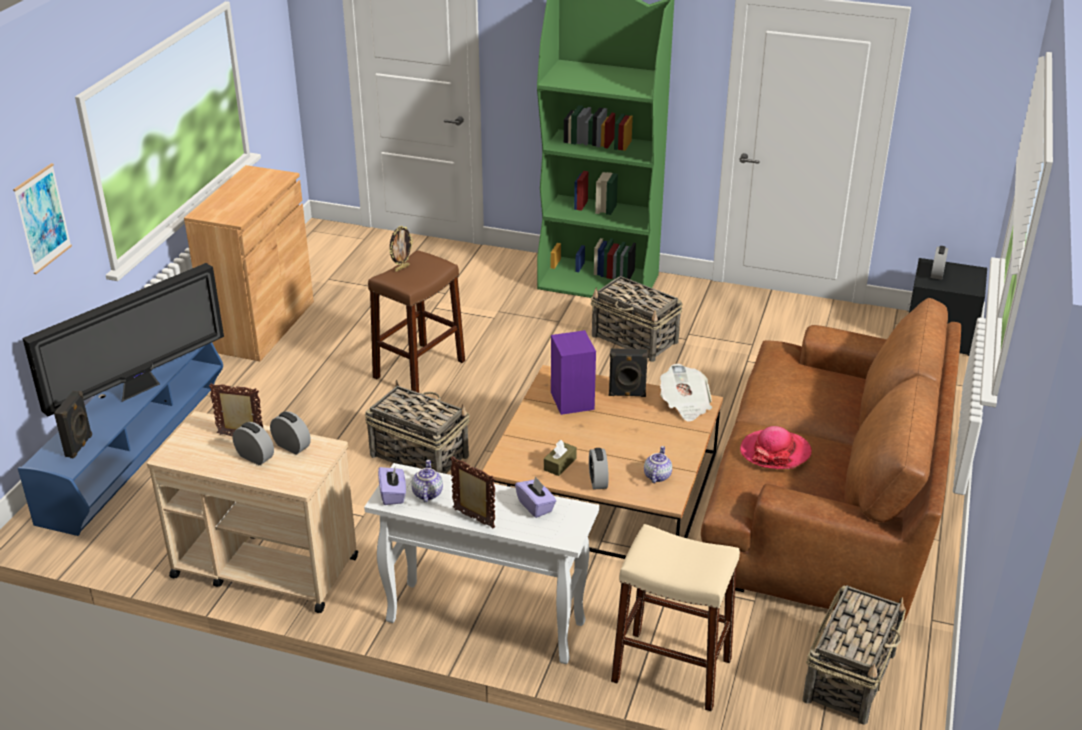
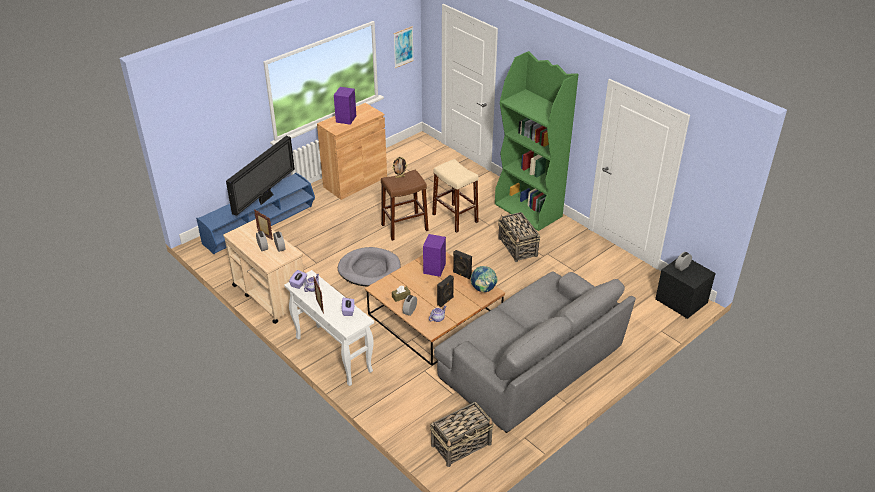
camera: 30 degrees right, 5 degrees up
picture [13,163,72,274] -> picture moved to [394,26,414,68]
television [23,263,224,416] -> television turned 45 degrees counterclockwise [226,136,295,216]
black speaker [54,391,92,459] -> black speaker moved to [437,275,454,307]
basket [365,380,470,474] -> grey dog bed [338,247,400,286]
beige stool [611,524,740,711] -> beige stool moved to [432,159,479,233]
newspaper [660,364,712,422] -> globe [471,266,498,292]
brown sofa [701,298,961,620] -> grey sofa [434,271,636,433]
hat [740,426,812,469] -> none
none -> purple speaker [334,87,356,125]

